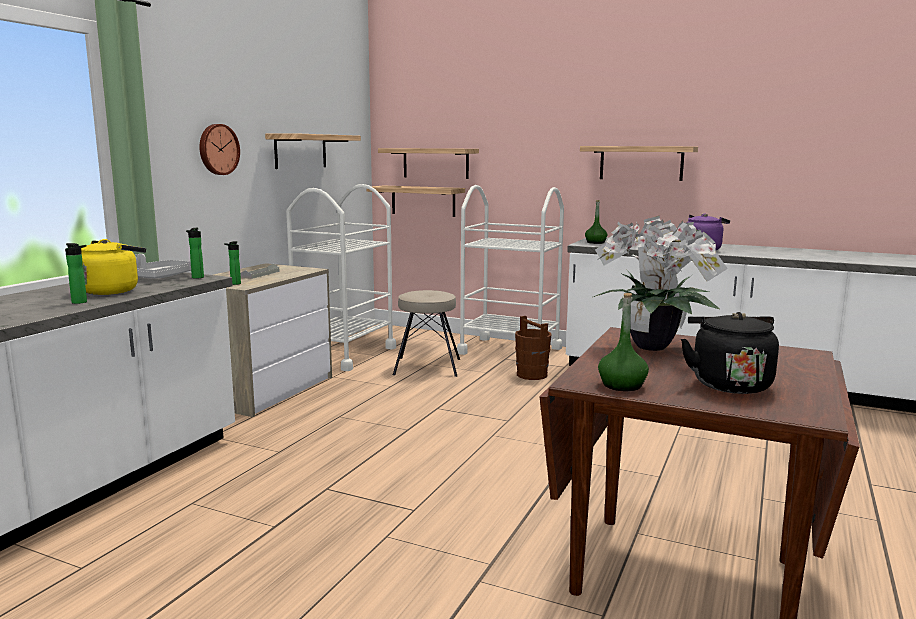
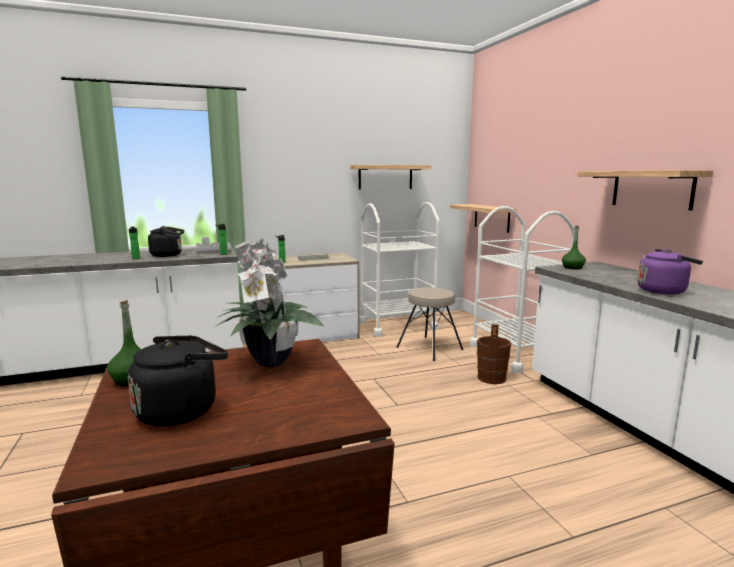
camera: 45 degrees right, 0 degrees up
yellow kettle [81,239,146,295] -> black kettle [148,226,184,257]
wall clock [199,124,240,175] -> none
shelf [378,148,479,179] -> none

